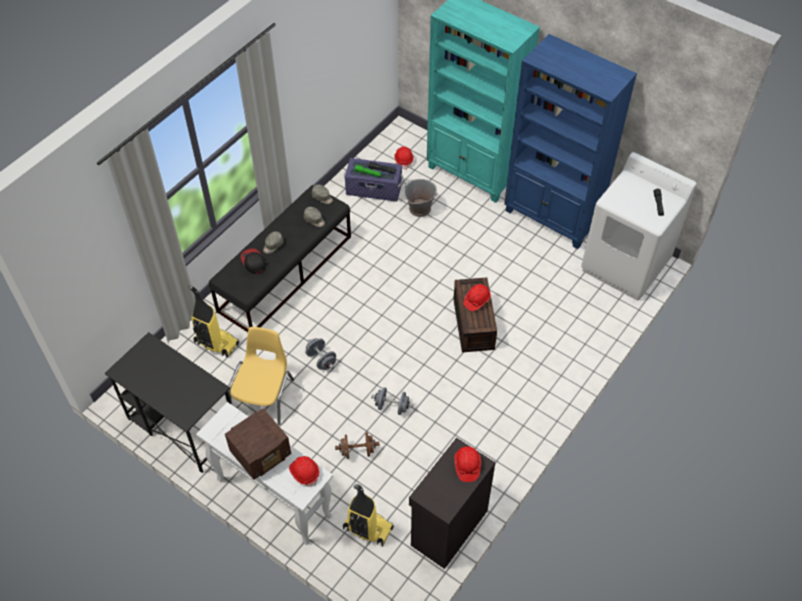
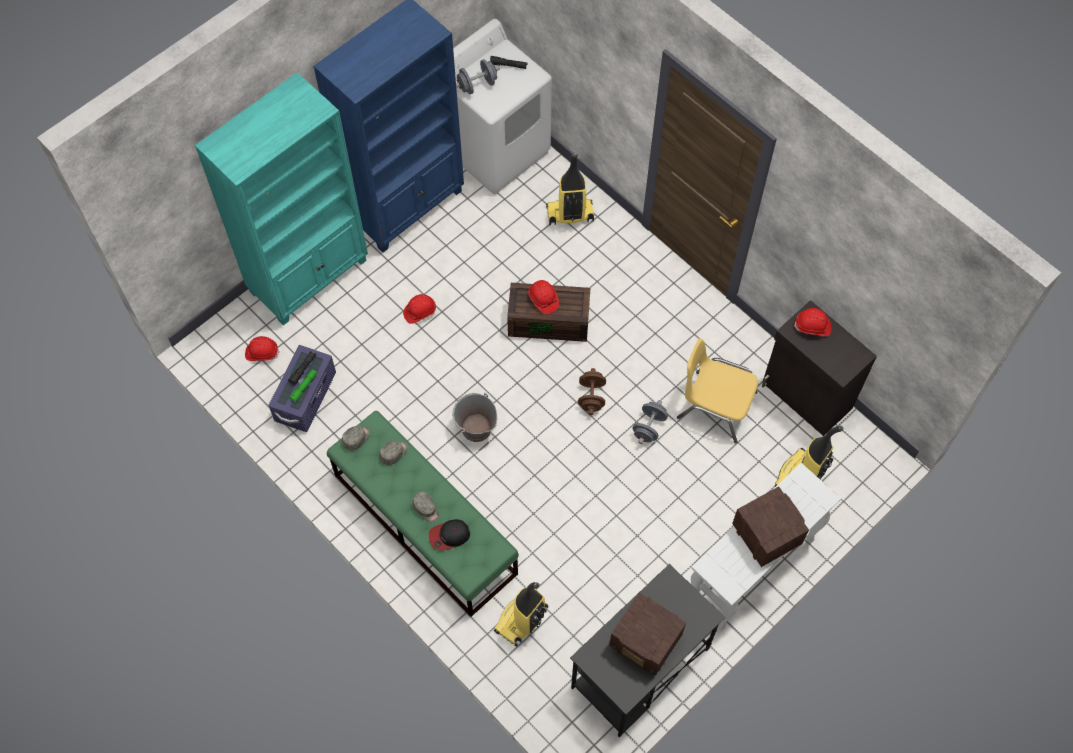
camera: 80 degrees left, 10 degrees up
black bench [209,185,351,332] -> green bench [327,411,519,617]
yellow chair [228,327,294,425] -> yellow chair moved to [677,338,758,443]
red hard hat [289,456,319,487] -> red hard hat moved to [403,294,436,324]
grey dumbbell [305,338,336,370] -> grey dumbbell moved to [456,59,500,94]
brown dumbbell [335,433,379,459] -> brown dumbbell moved to [578,368,606,415]
grey bucket [404,179,438,217] -> grey bucket moved to [452,393,497,442]
none -> vacuum cleaner [546,153,594,225]
none -> radio [609,593,686,676]

